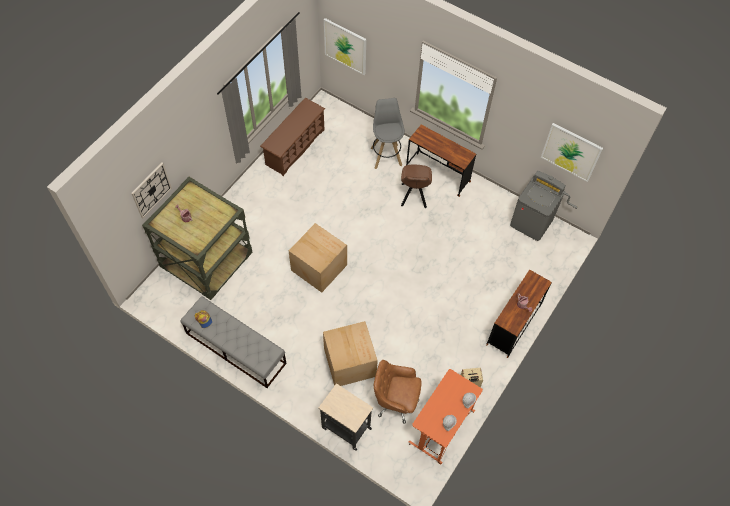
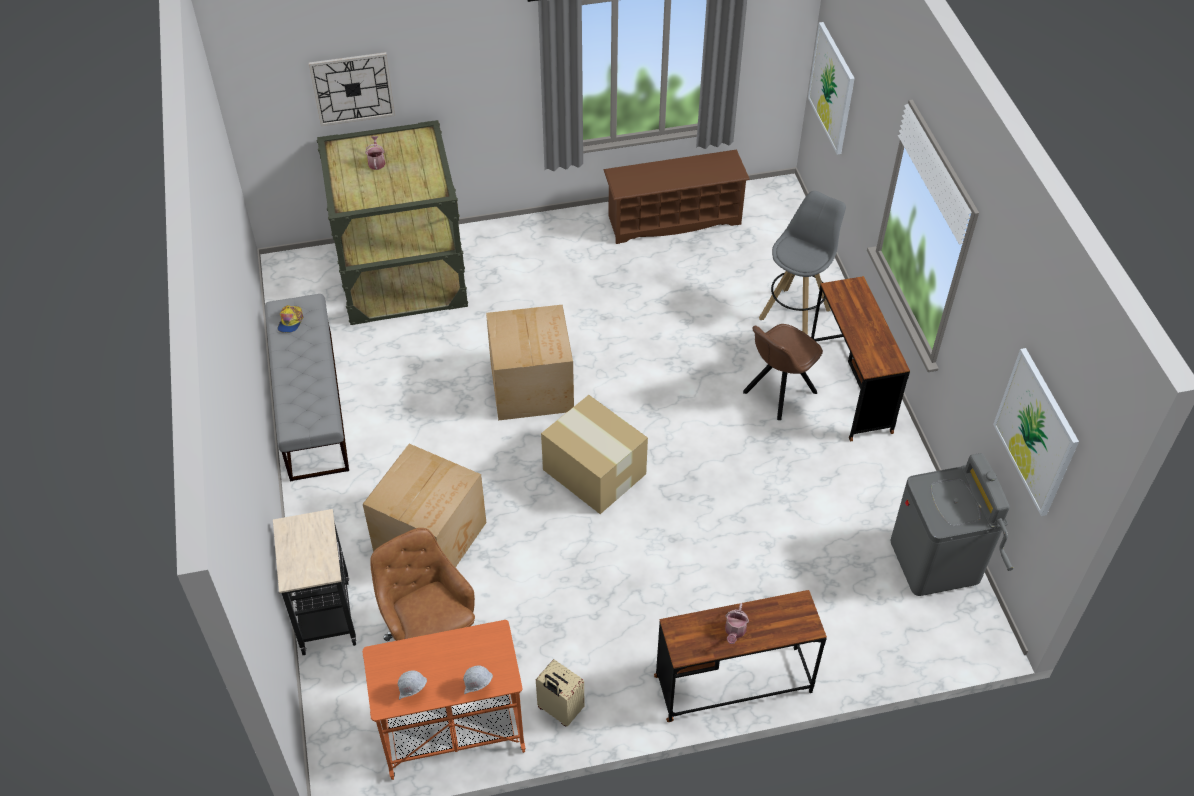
camera: 45 degrees right, 10 degrees down
none -> cardboard box [541,395,648,514]

